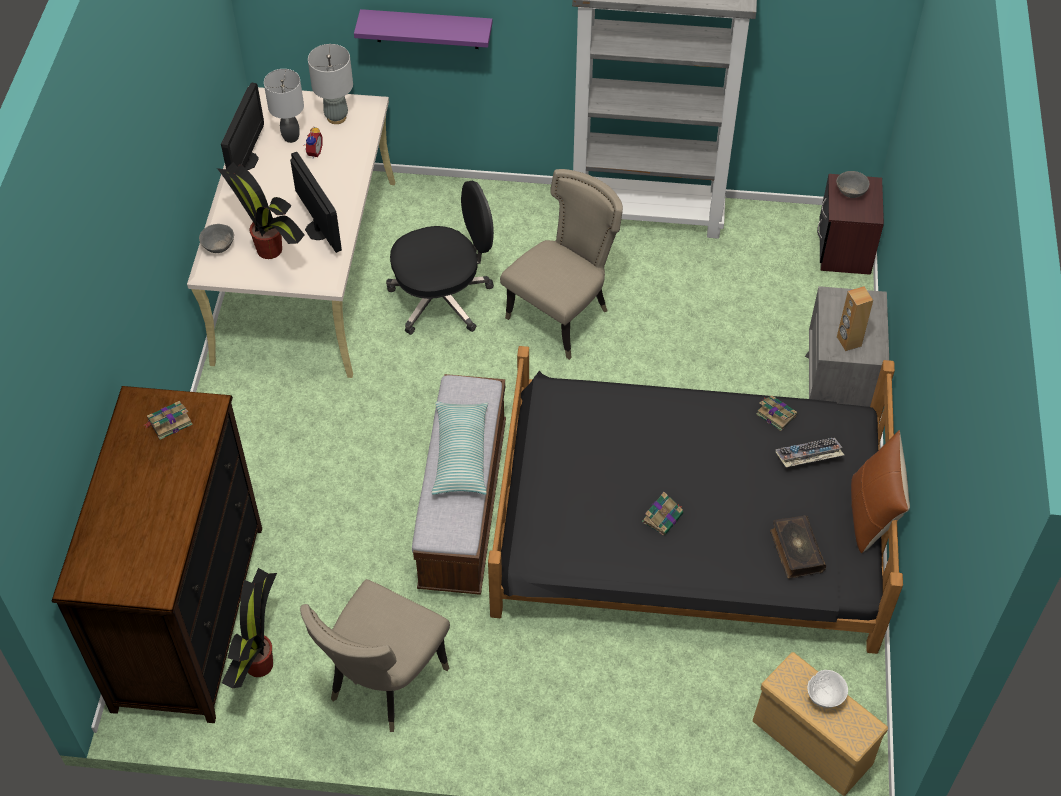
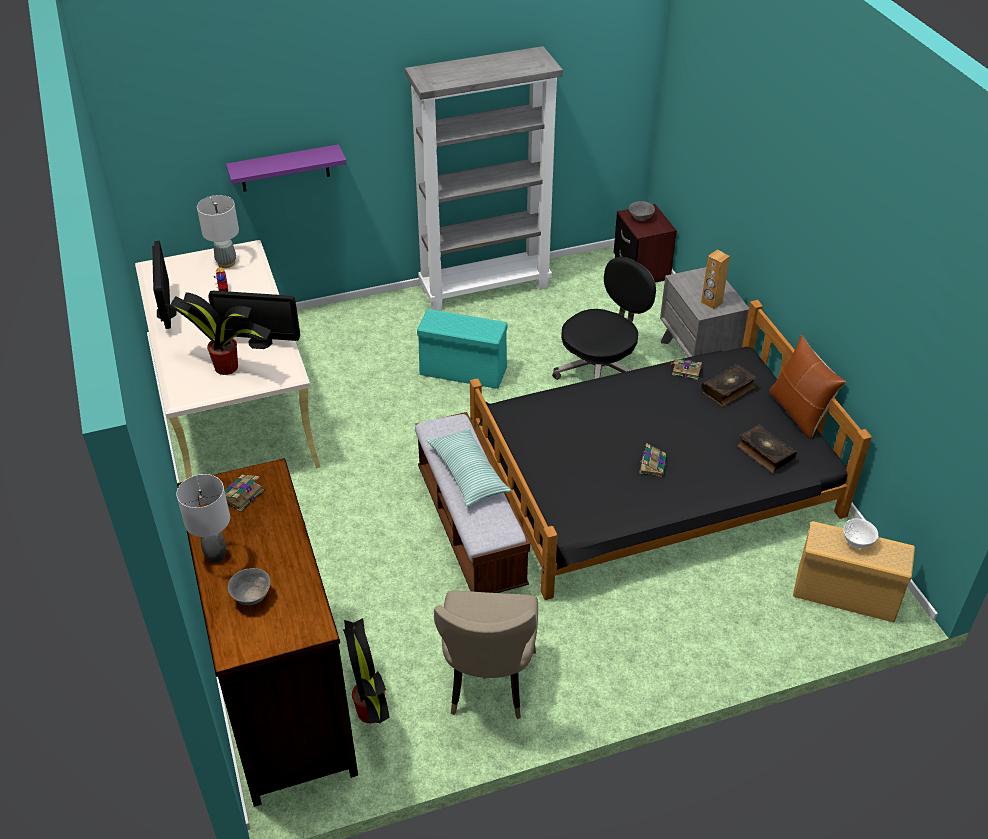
camera: 25 degrees left, 10 degrees down
grey bowl [199,224,234,253] -> grey bowl moved to [228,568,271,605]
grey table lamp [264,69,304,143] -> grey table lamp moved to [176,474,230,562]
monitor [290,152,342,253] -> monitor turned 150 degrees clockwise [208,291,300,349]
black office chair [386,181,494,335] -> black office chair moved to [552,256,656,380]
beige chair [500,169,623,360] -> turquoise storage box [417,309,507,389]
keyboard [776,438,844,467] -> book [701,364,757,407]

